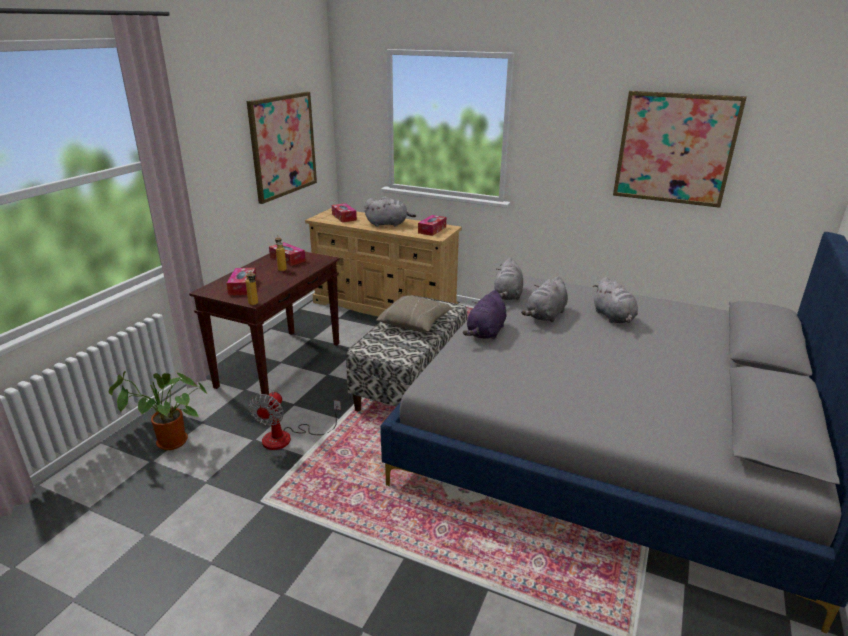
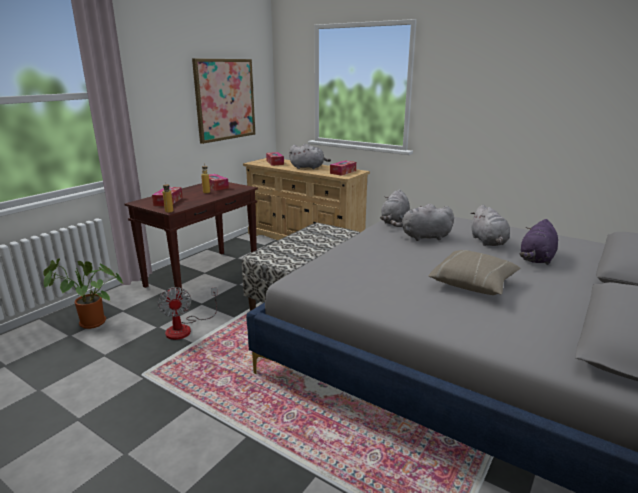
camera: 10 degrees right, 5 degrees down
fan [249,391,341,450] -> fan turned 45 degrees counterclockwise [157,287,218,340]
beige pillow [376,295,452,332] -> beige pillow moved to [429,250,520,295]
purple plush toy [463,290,506,340] -> purple plush toy moved to [520,219,558,265]
grey plush toy [521,276,568,322] -> grey plush toy turned 45 degrees clockwise [390,204,454,241]
picture [613,91,747,208] -> none

